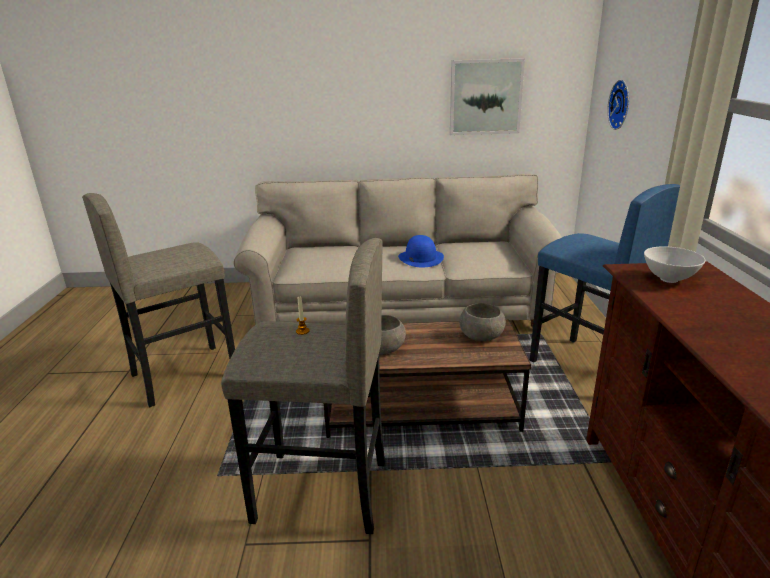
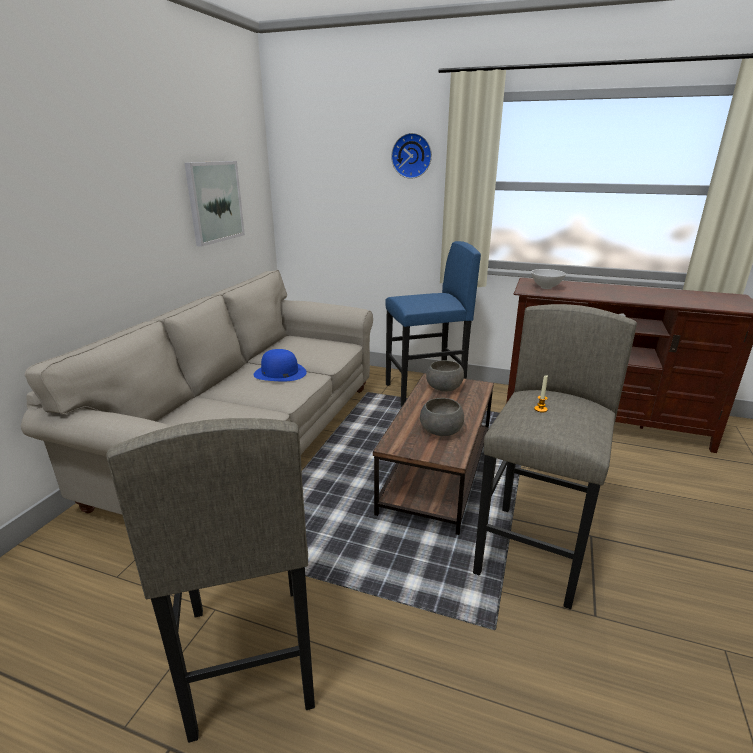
camera: 70 degrees left, 0 degrees up
wall clock [607,80,629,130] -> wall clock moved to [391,133,432,179]

